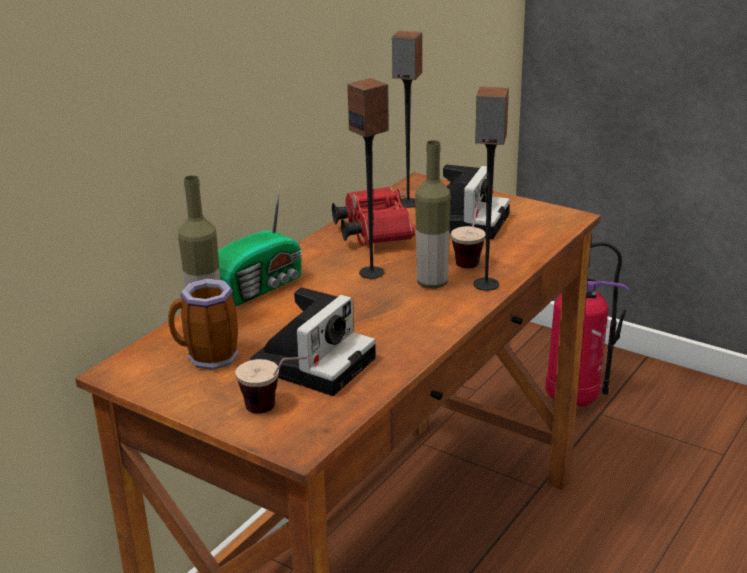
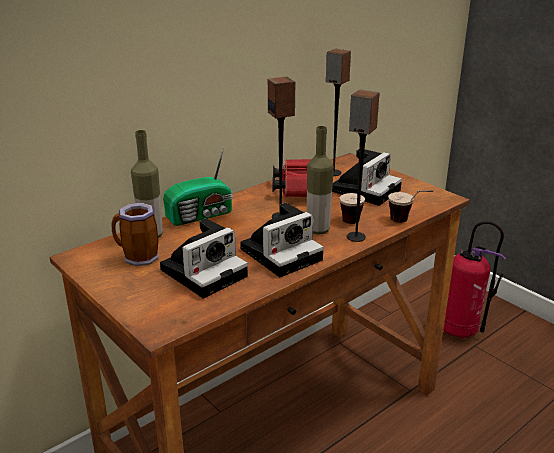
camera: 15 degrees right, 0 degrees up
cup [235,357,307,414] -> cup moved to [388,190,433,223]
none -> camera [240,203,324,277]

